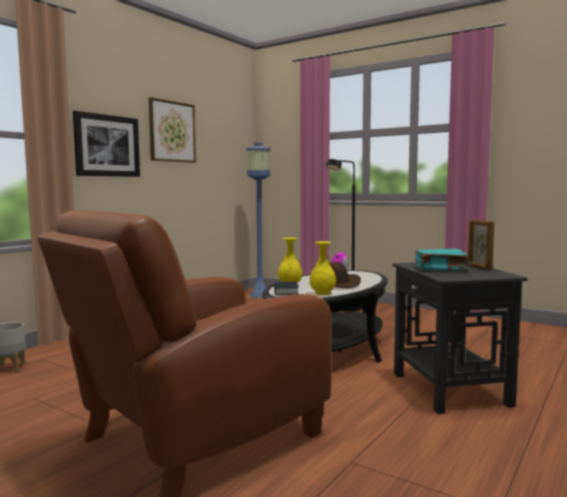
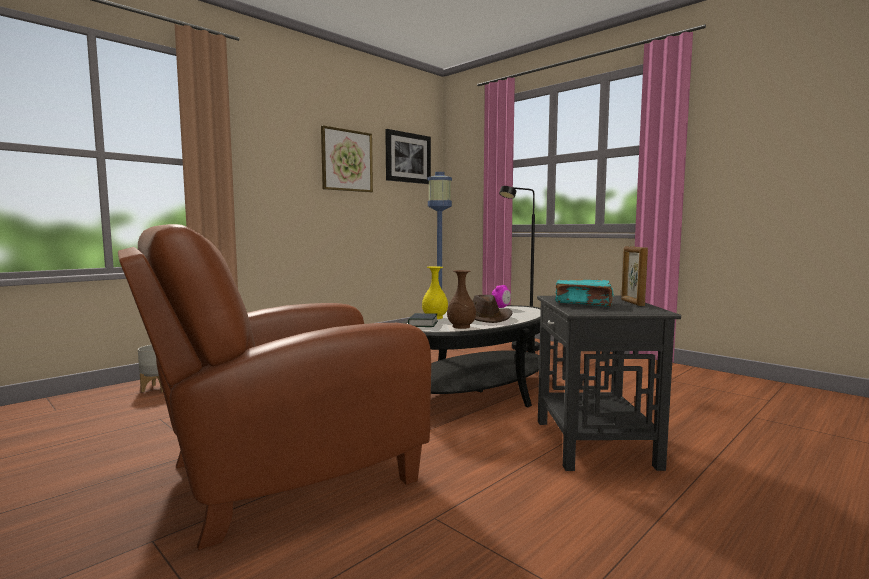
camera: 10 degrees right, 0 degrees up
picture [73,111,140,177] -> picture moved to [385,129,431,184]
yellow vase [310,241,336,295] -> brown vase [447,270,476,329]

